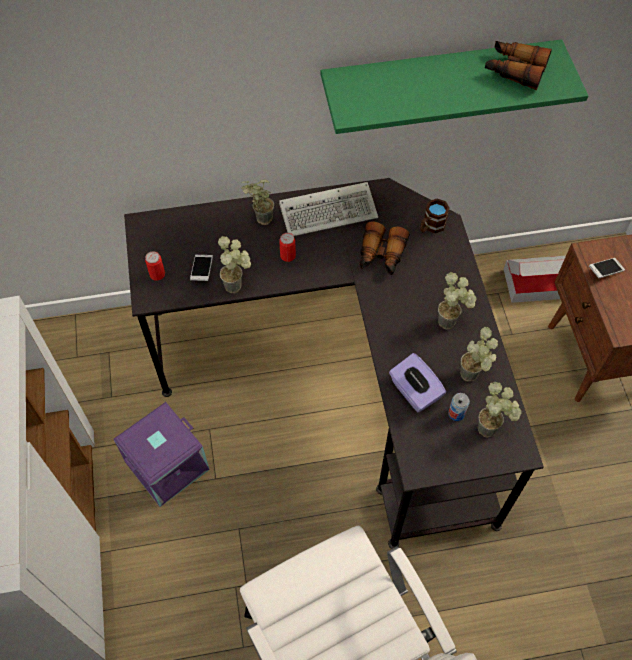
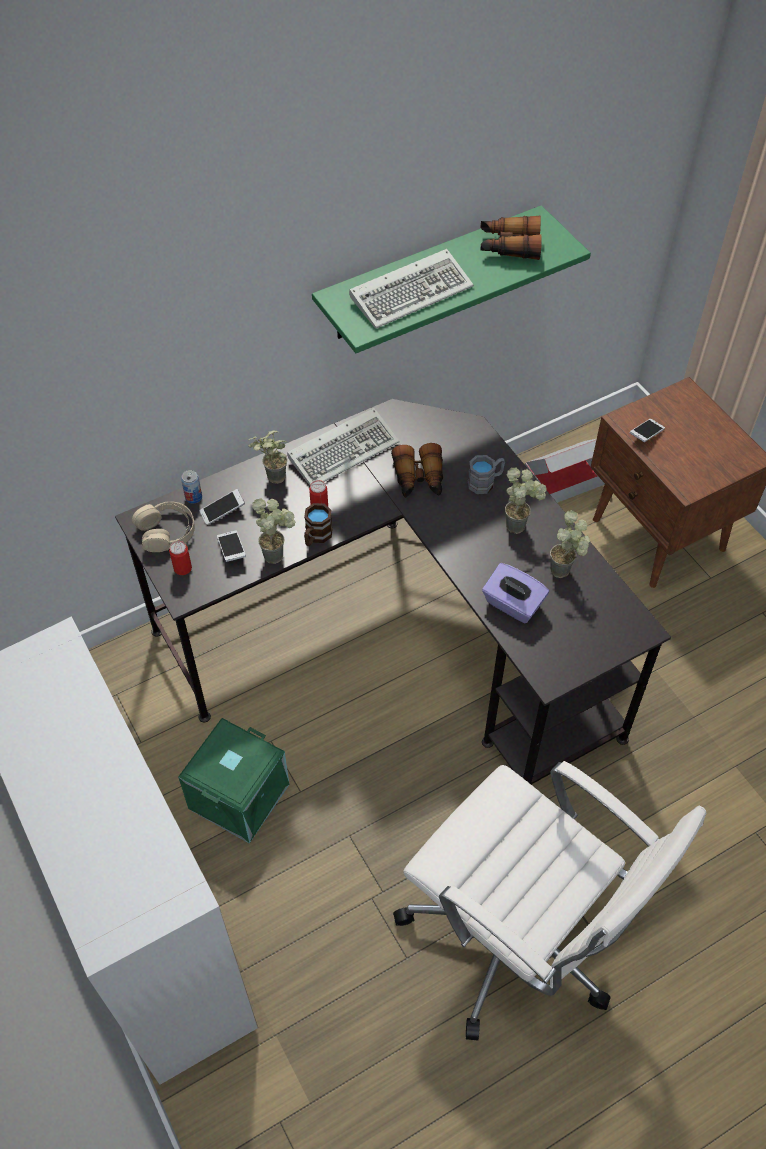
camera: 20 degrees left, 5 degrees down
purple storage box [113,402,210,507] -> green storage box [178,718,290,844]
brown mug [420,199,449,233] -> brown mug moved to [304,503,332,546]
can [448,393,470,421] -> can moved to [181,470,202,504]
potted plant [478,382,522,438] -> none
none -> beige headphones [132,501,195,552]
none -> phone [200,489,245,525]
none -> keyboard [349,249,474,329]
none -> grey mug [468,455,505,494]

